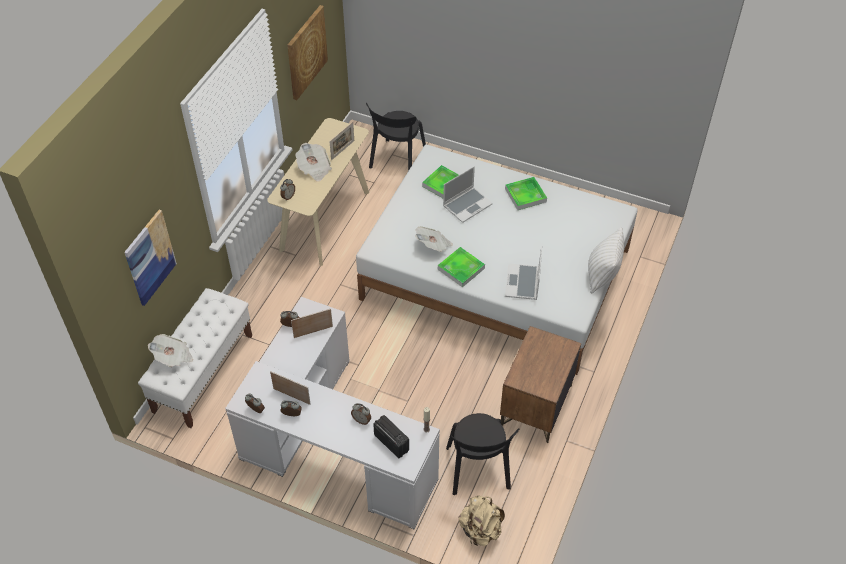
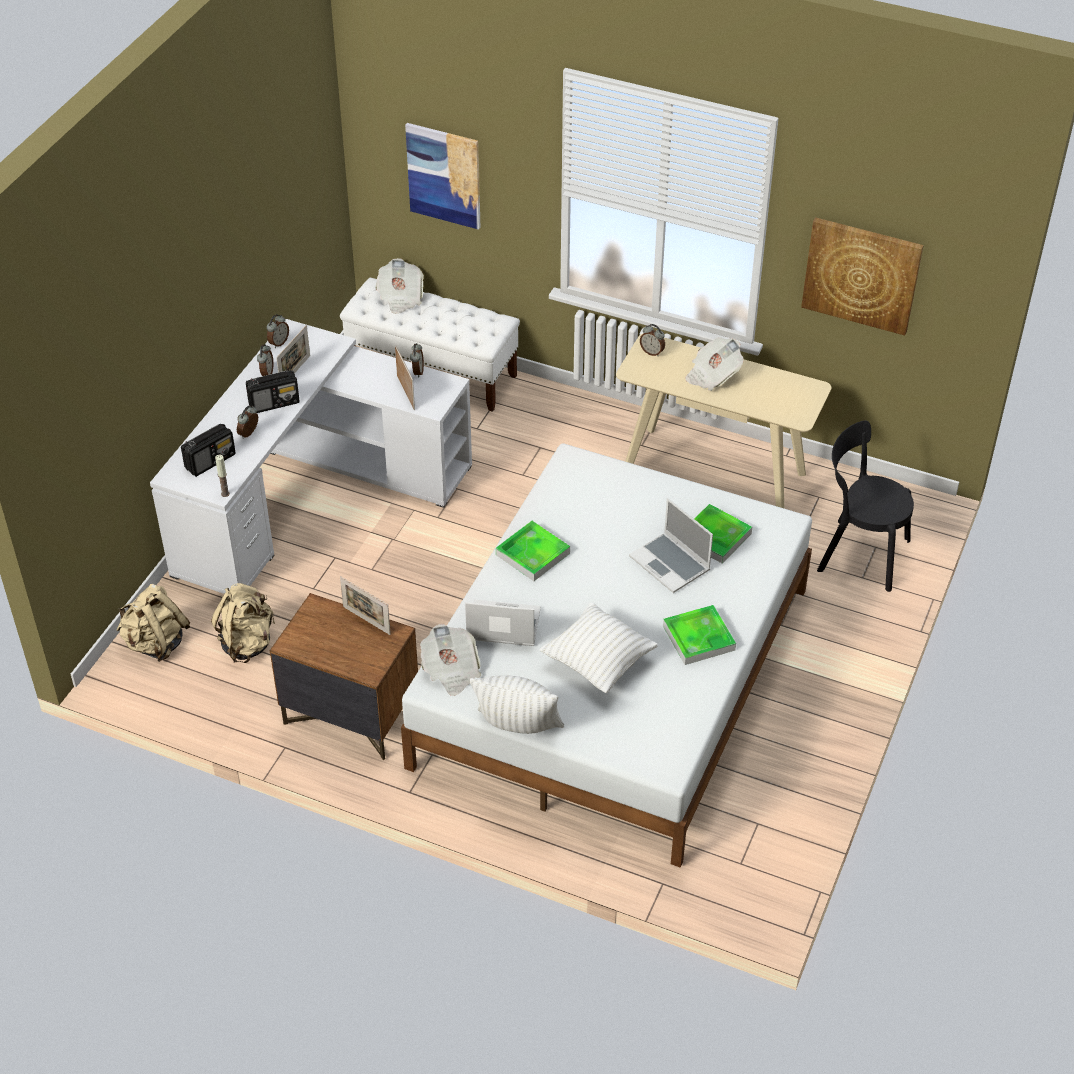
camera: 90 degrees right, 5 degrees down
picture frame [329,122,354,160] -> picture frame moved to [340,576,391,635]
newspaper [415,226,453,252] -> newspaper moved to [420,624,481,696]
black chair [446,413,519,495] -> beige backpack [211,583,275,663]
none -> radio [246,370,300,413]
none -> white pillow [539,603,658,693]

